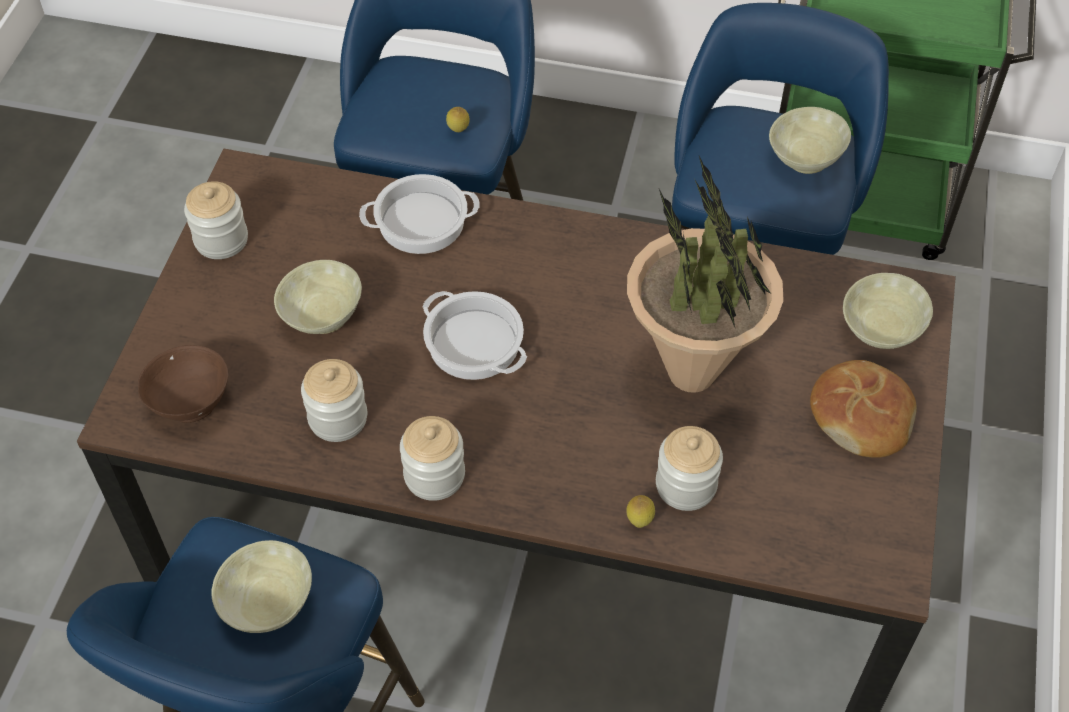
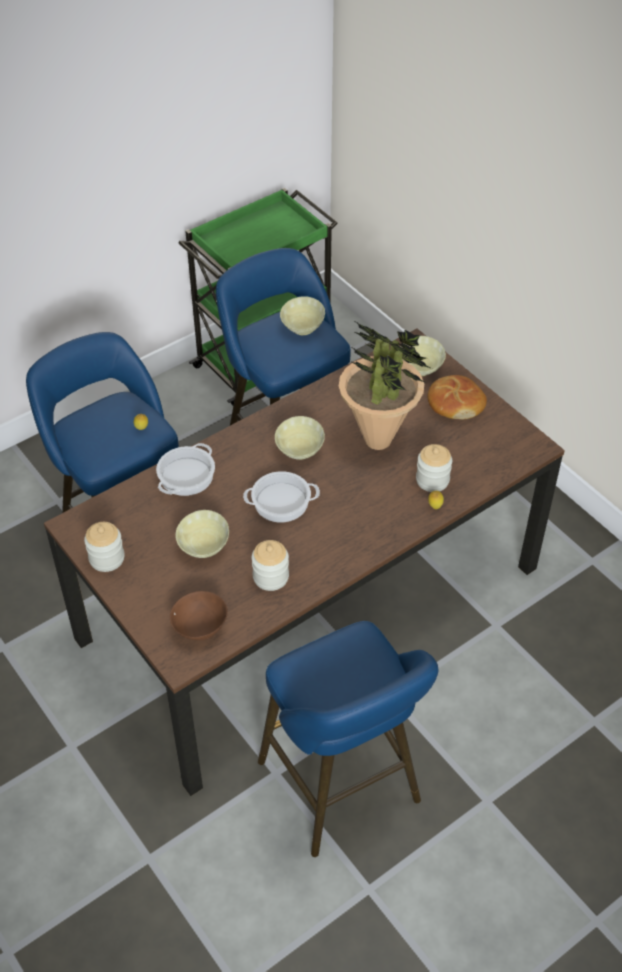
camera: 50 degrees left, 5 degrees down
beige bowl [212,540,312,633] -> beige bowl moved to [275,416,325,460]
jar [400,416,465,501] -> none

